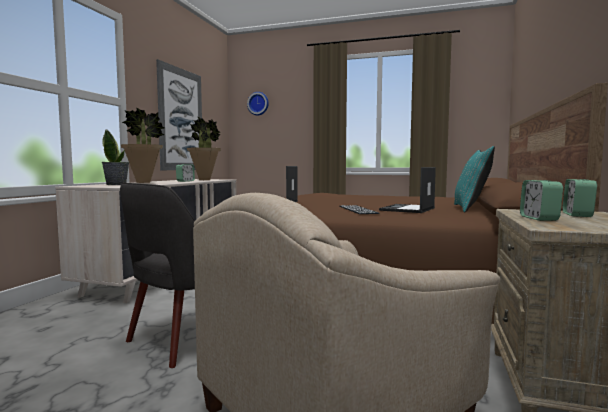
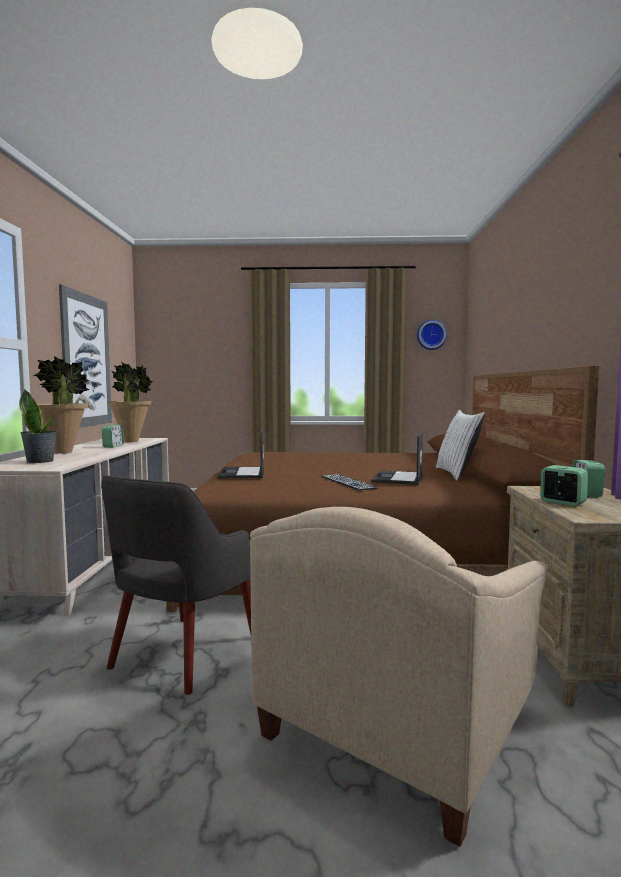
camera: 15 degrees left, 0 degrees up
wall clock [247,92,269,115] -> wall clock moved to [417,320,447,350]
turquoise pillow [454,146,495,212] -> white pillow [436,410,485,481]
alarm clock [520,180,563,221] -> alarm clock turned 150 degrees clockwise [540,465,588,506]

